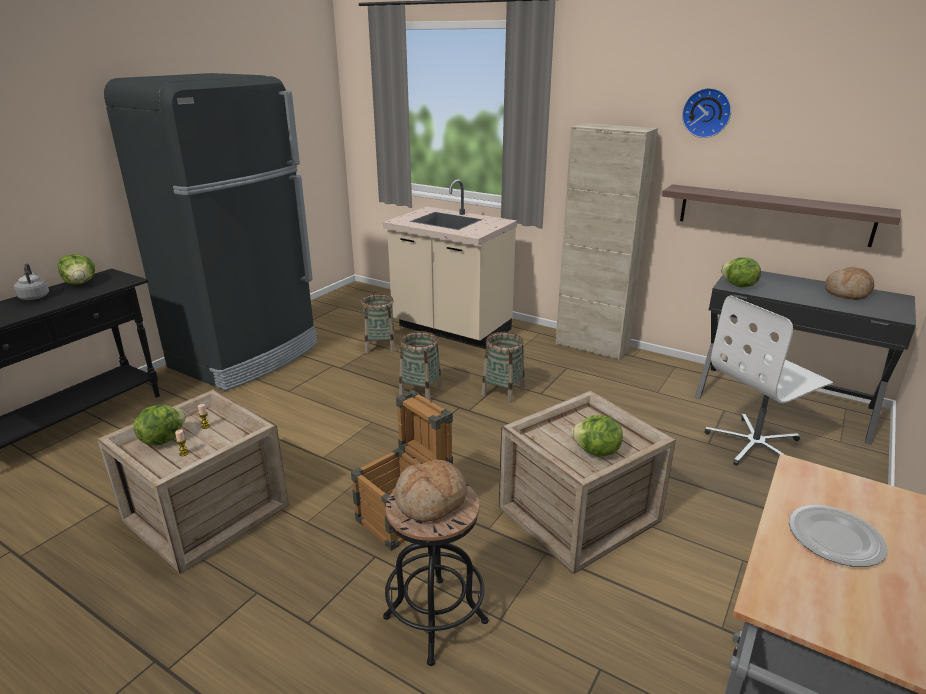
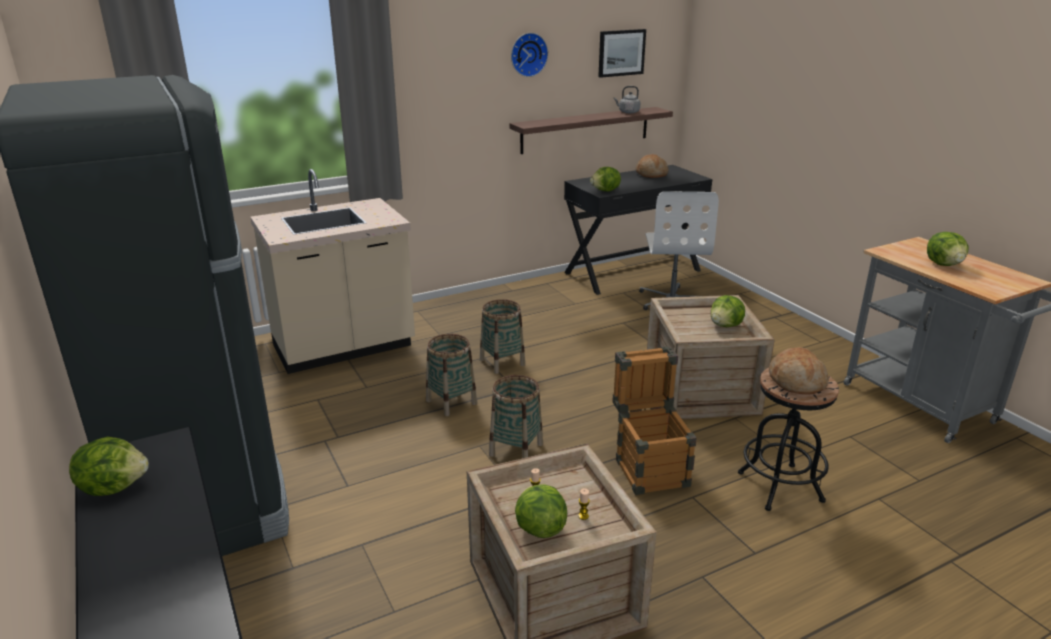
camera: 60 degrees left, 0 degrees up
grey kettle [14,263,49,300] -> grey kettle moved to [614,86,640,113]
basket [361,293,395,353] -> basket moved to [489,375,543,458]
beige cabinet [556,123,658,360] -> none
plate [789,505,888,567] -> lettuce [927,232,968,266]
none -> picture [598,29,646,78]

